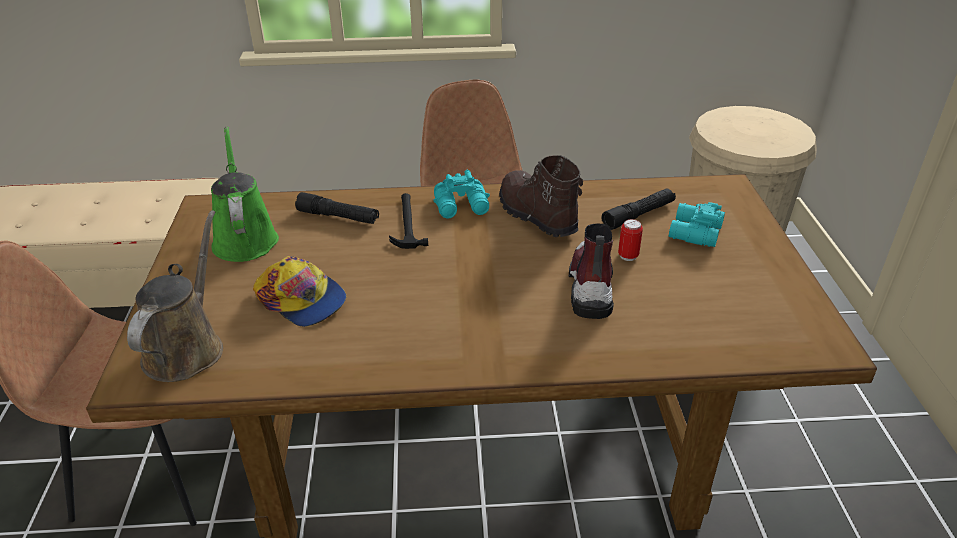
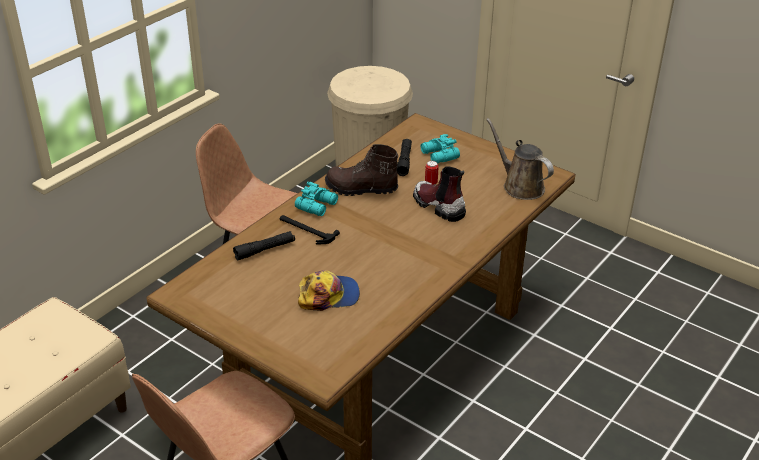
camera: 50 degrees left, 0 degrees up
brown watering can [127,210,223,382] -> brown watering can moved to [486,118,554,200]
green watering can [211,127,279,262] -> none

